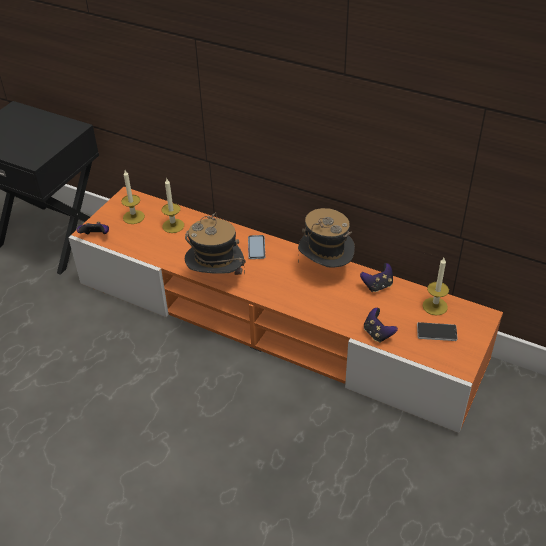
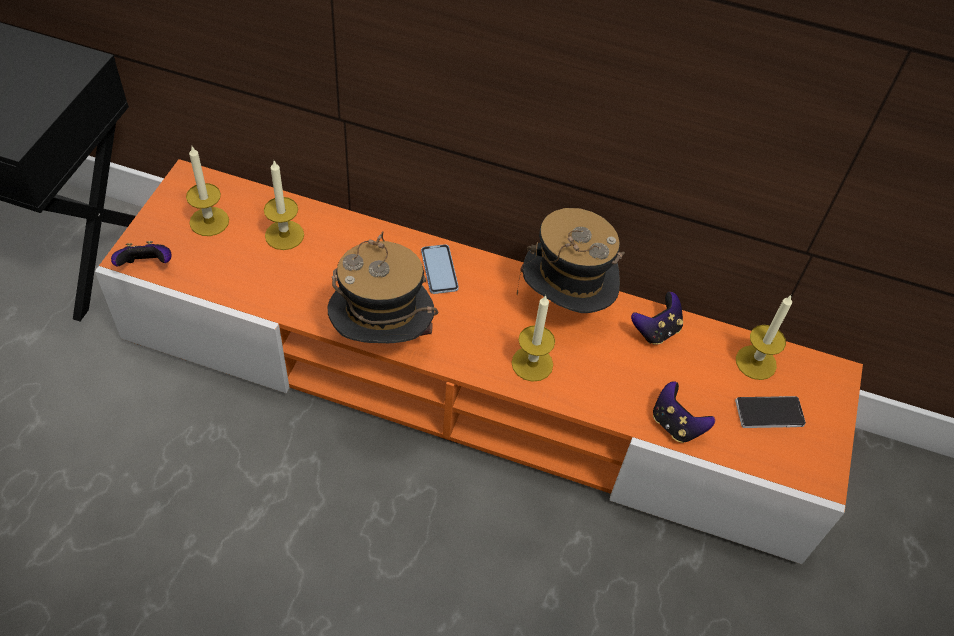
camera: 15 degrees left, 10 degrees up
none -> candle [511,294,555,382]

